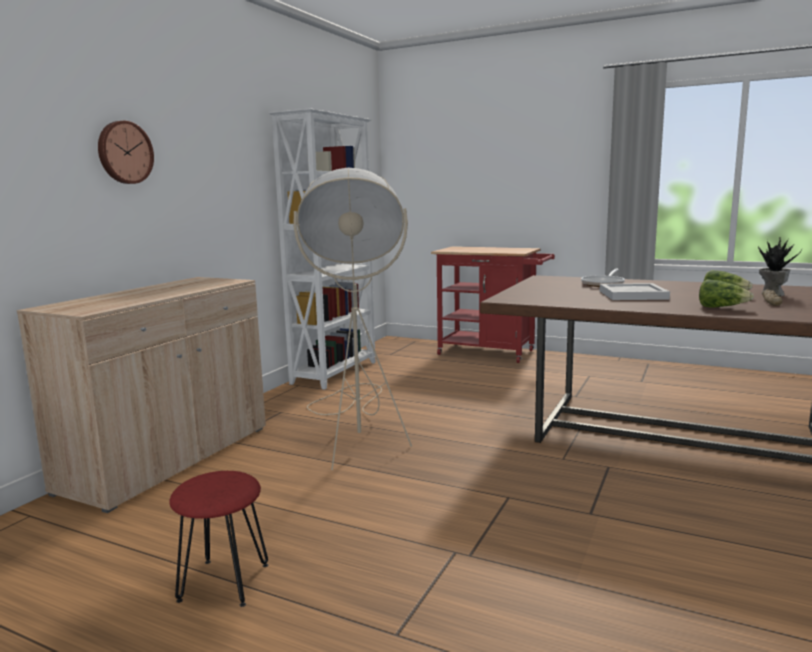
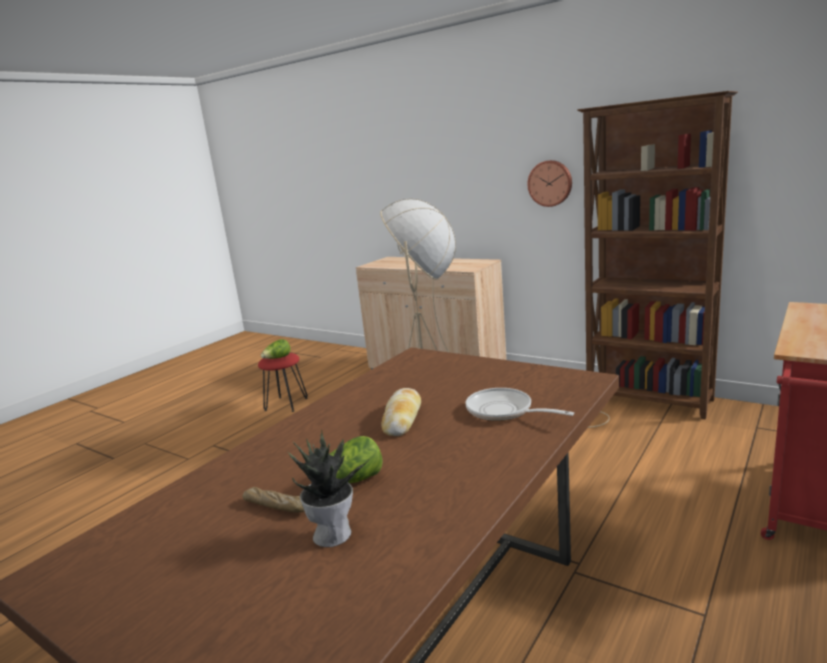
camera: 100 degrees right, 5 degrees up
wall clock [98,121,154,184] -> wall clock moved to [527,160,572,207]
white bookcase [269,108,376,389] -> brown bookcase [578,91,738,420]
white tray [599,283,670,300] -> bread [381,388,421,436]
lettuce [699,279,754,307] -> lettuce moved to [261,339,291,359]

